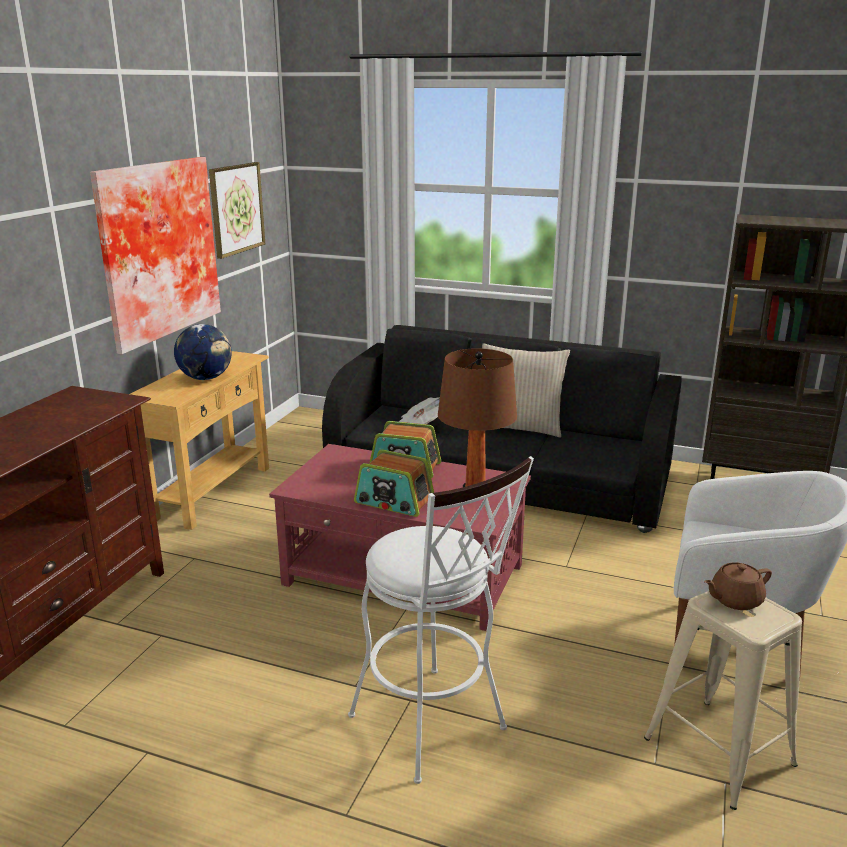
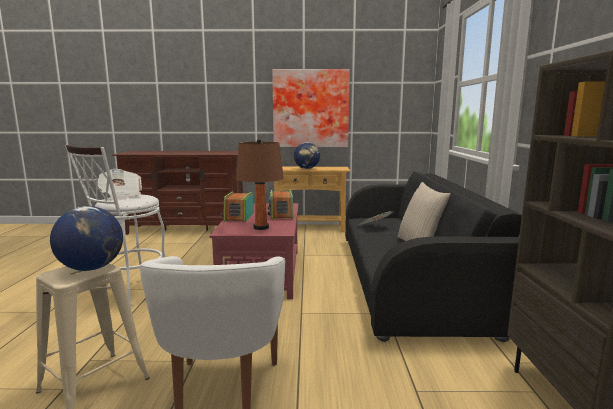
camera: 70 degrees right, 10 degrees down
picture [209,162,265,259] -> none
brown teapot [704,563,772,610] -> globe [50,206,123,271]
none -> newspaper [98,169,142,200]

